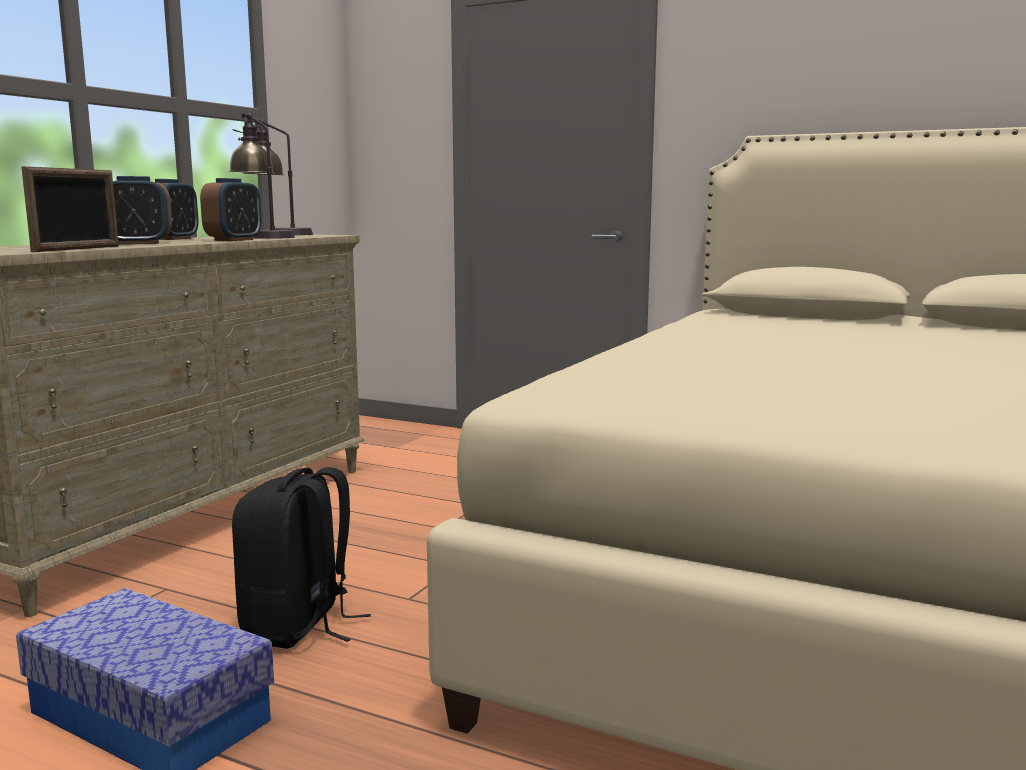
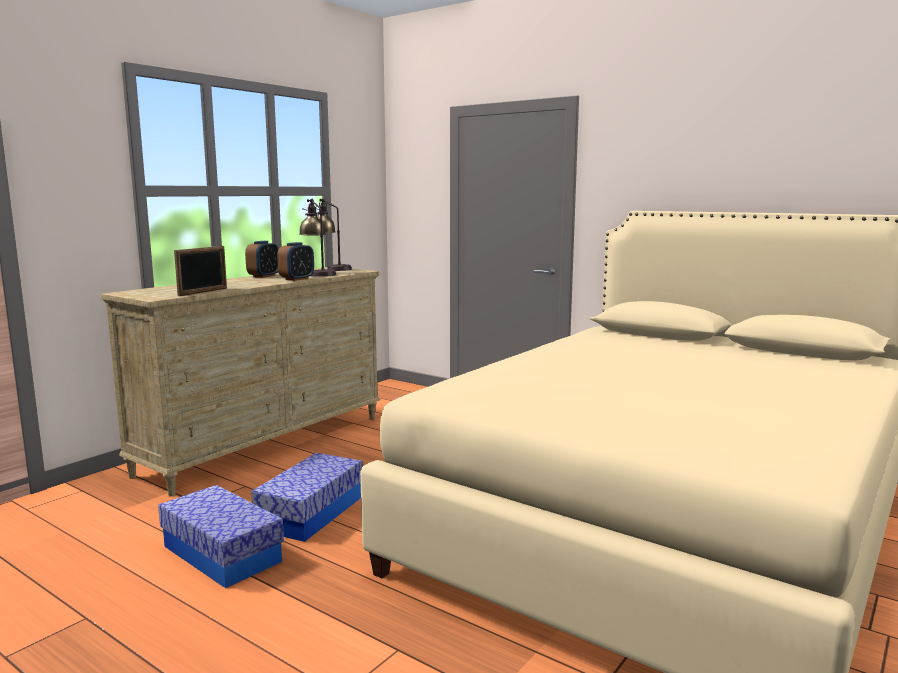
camera: 10 degrees right, 0 degrees up
alarm clock [113,176,172,245] -> none
black backpack [232,467,371,649] -> storage box [251,453,363,542]

